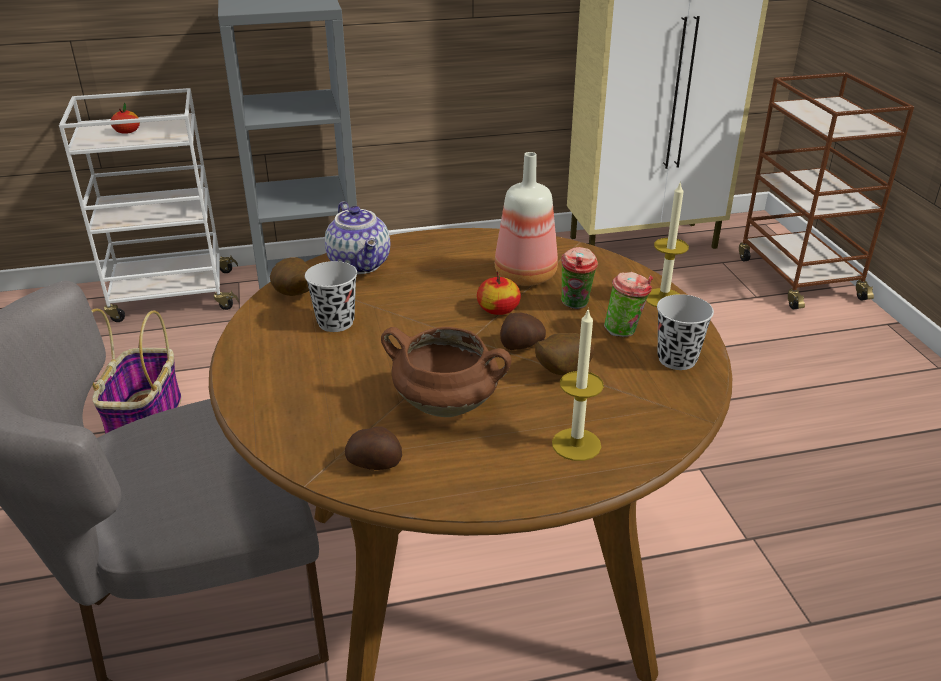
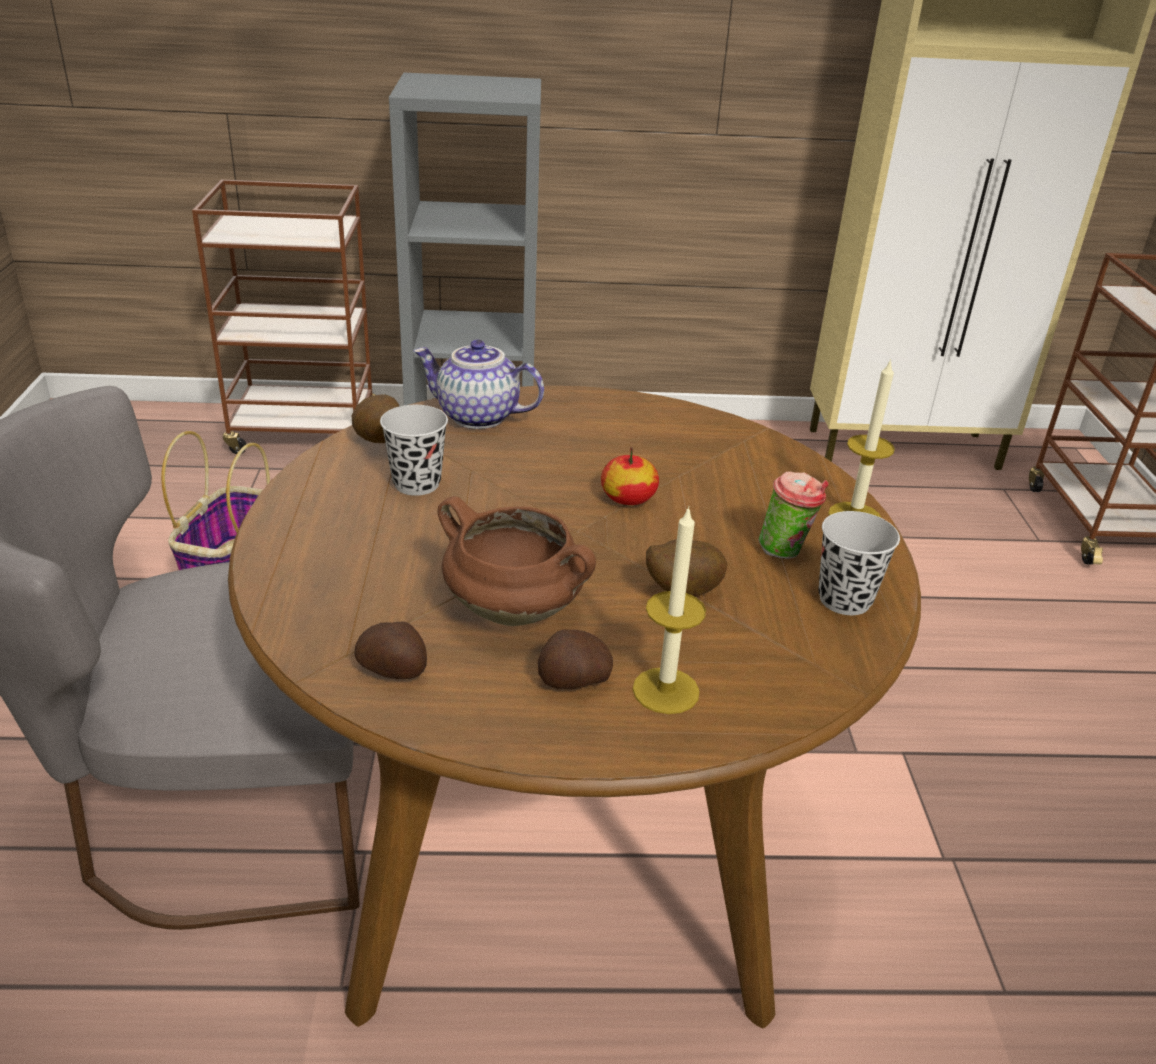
camera: 10 degrees right, 0 degrees up
white cart [59,88,239,322] -> brown cart [192,180,386,454]
apple [111,103,140,134] -> none
teapot [325,201,390,274] -> teapot turned 120 degrees clockwise [413,340,544,429]
bottle [495,152,558,286] -> none
potato [500,313,546,350] -> potato moved to [538,630,613,689]
cup [561,247,598,309] -> none

